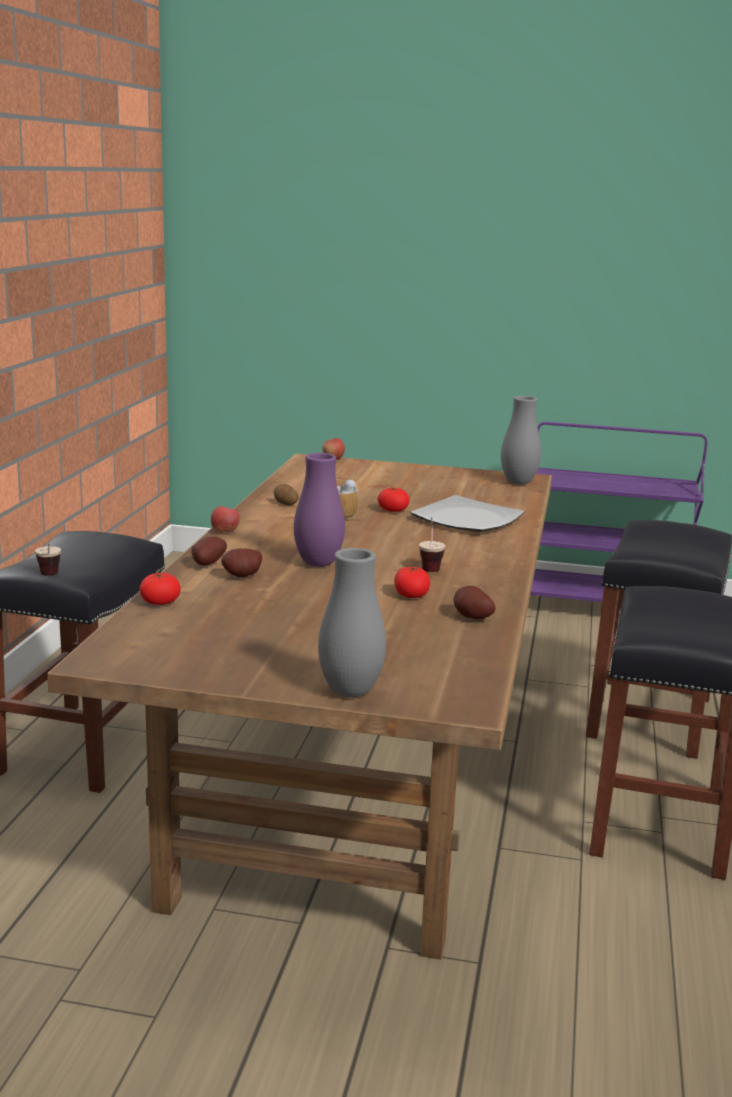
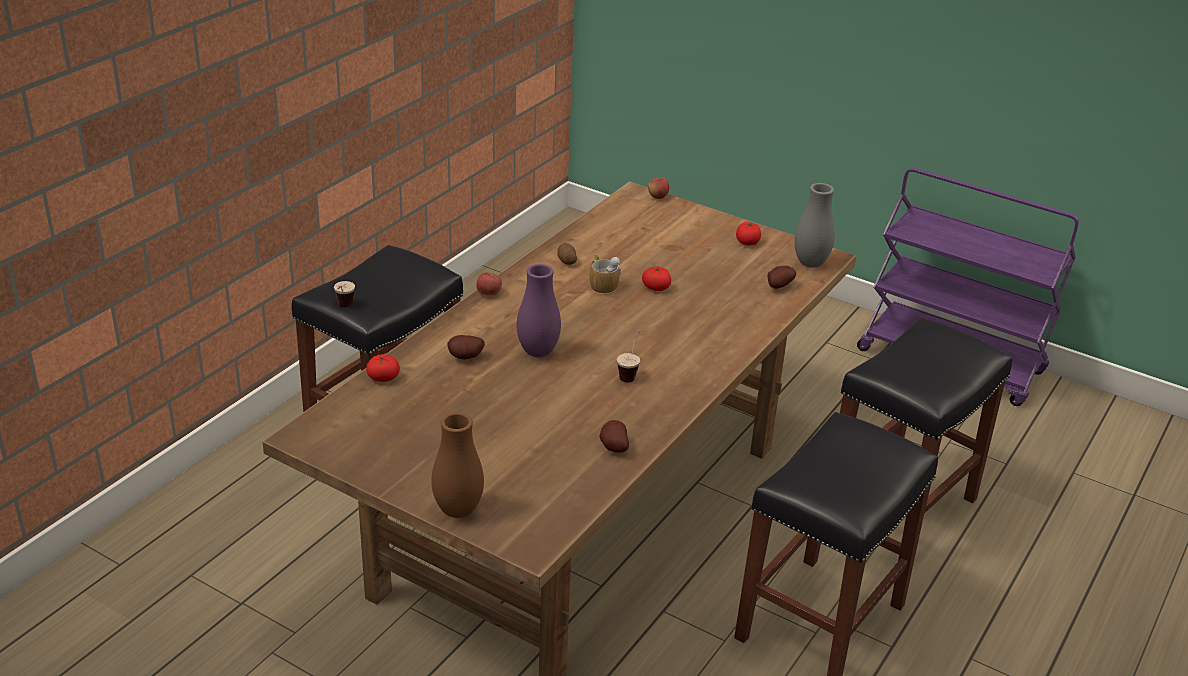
camera: 20 degrees right, 15 degrees up
potato [191,537,227,566] -> potato moved to [768,266,796,289]
grey vase [318,548,386,697] -> brown vase [431,412,484,518]
tomato [394,566,430,598] -> tomato moved to [736,222,761,245]
plate [411,495,525,532] -> none

